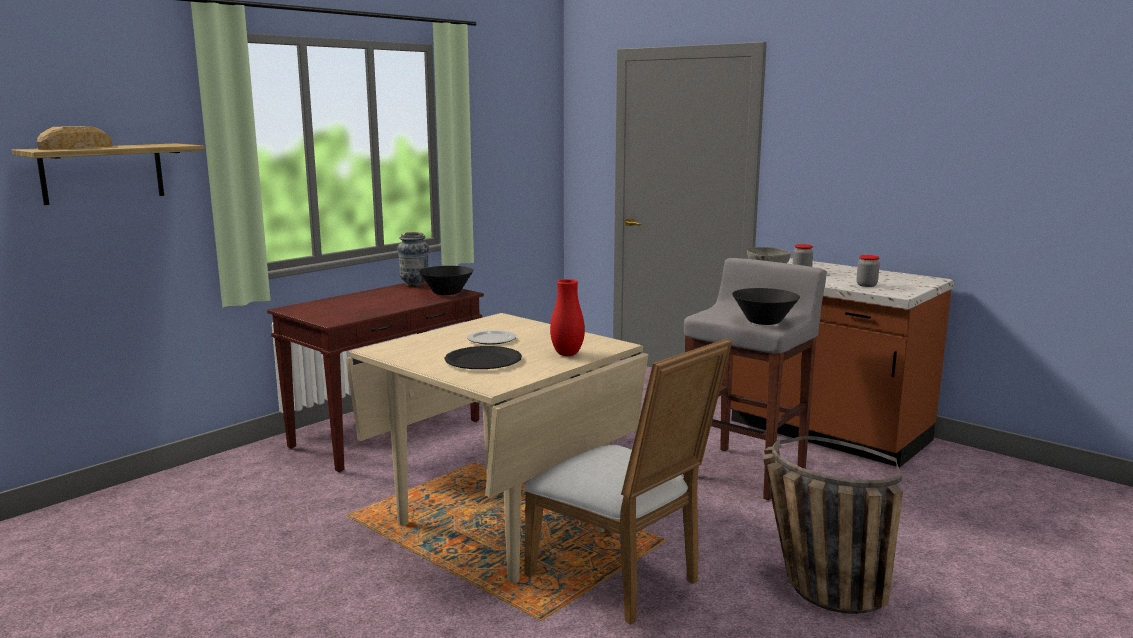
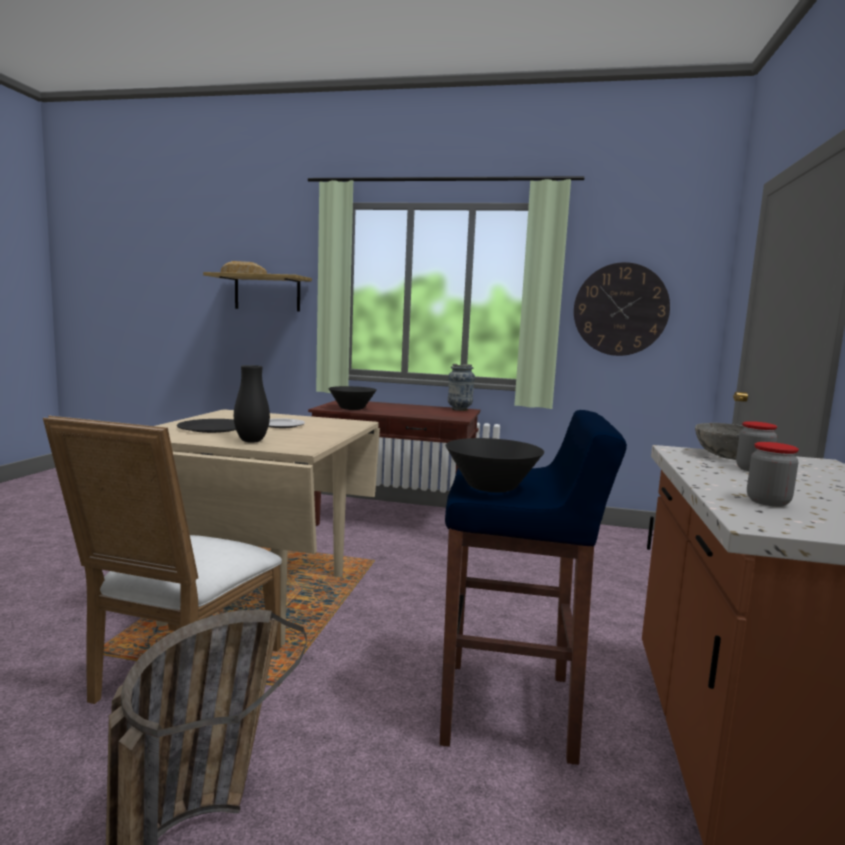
camera: 60 degrees right, 5 degrees down
black bowl [419,266,474,295] -> black bowl moved to [328,386,376,410]
red vase [550,279,585,356] -> black vase [234,365,270,443]
grey stool [683,258,827,500] -> blue stool [440,410,627,765]
none -> wall clock [574,262,670,356]

